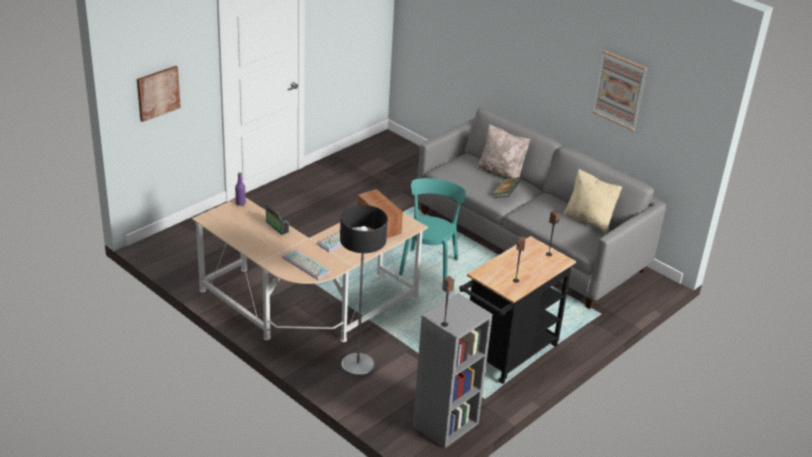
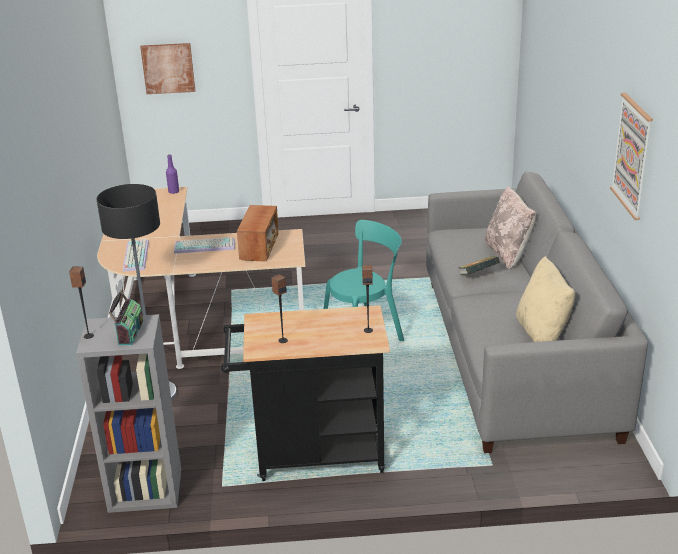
camera: 45 degrees right, 5 degrees down
radio [264,204,289,235] -> radio moved to [109,290,143,345]

